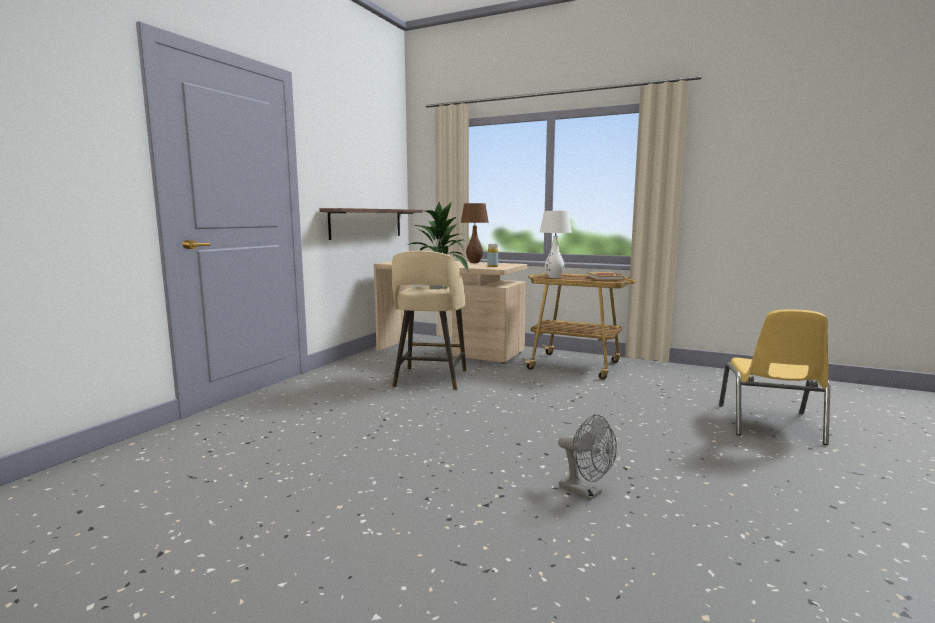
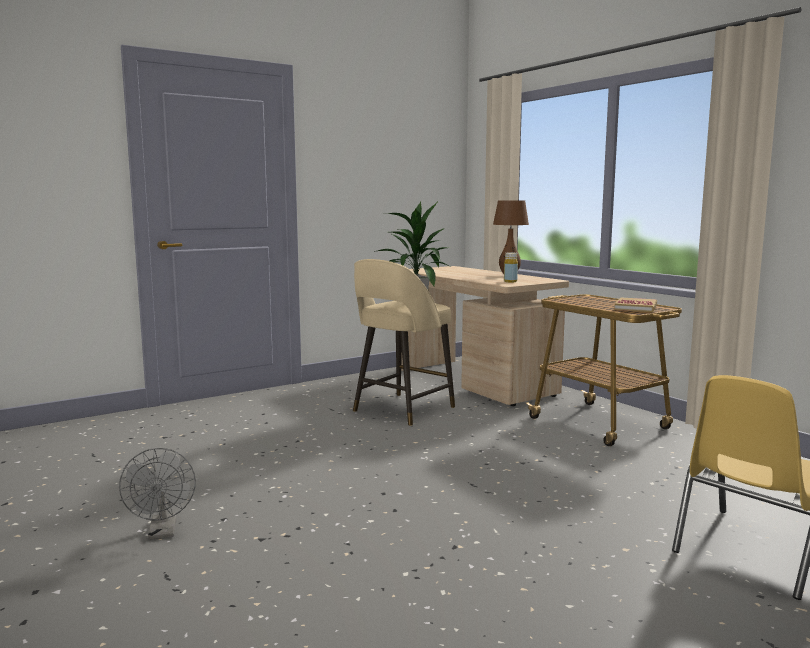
camera: 30 degrees right, 0 degrees up
shelf [320,208,422,240] -> none
white table lamp [540,211,572,278] -> none
grey fan [558,414,617,500] -> grey fan moved to [119,448,196,540]

